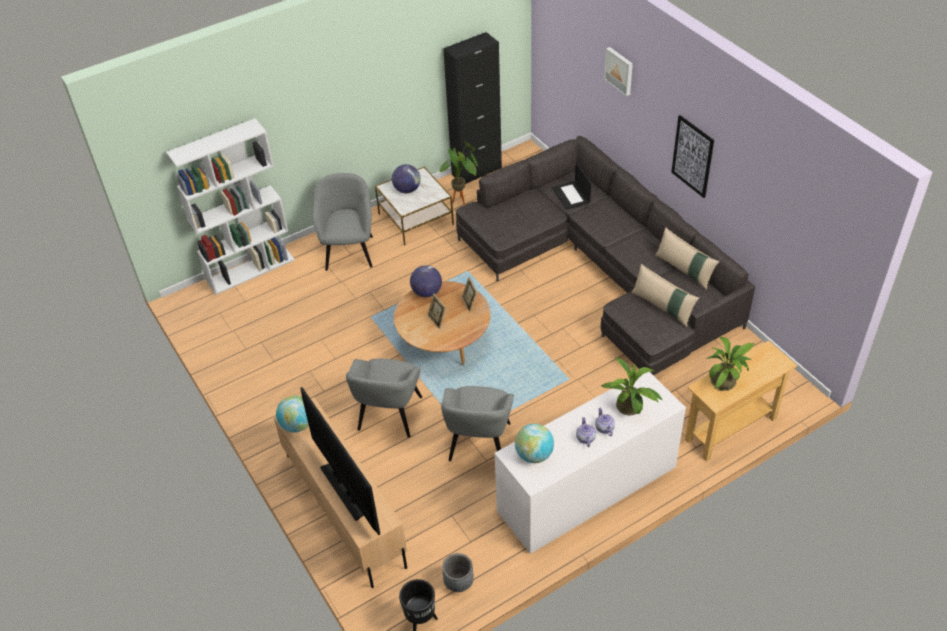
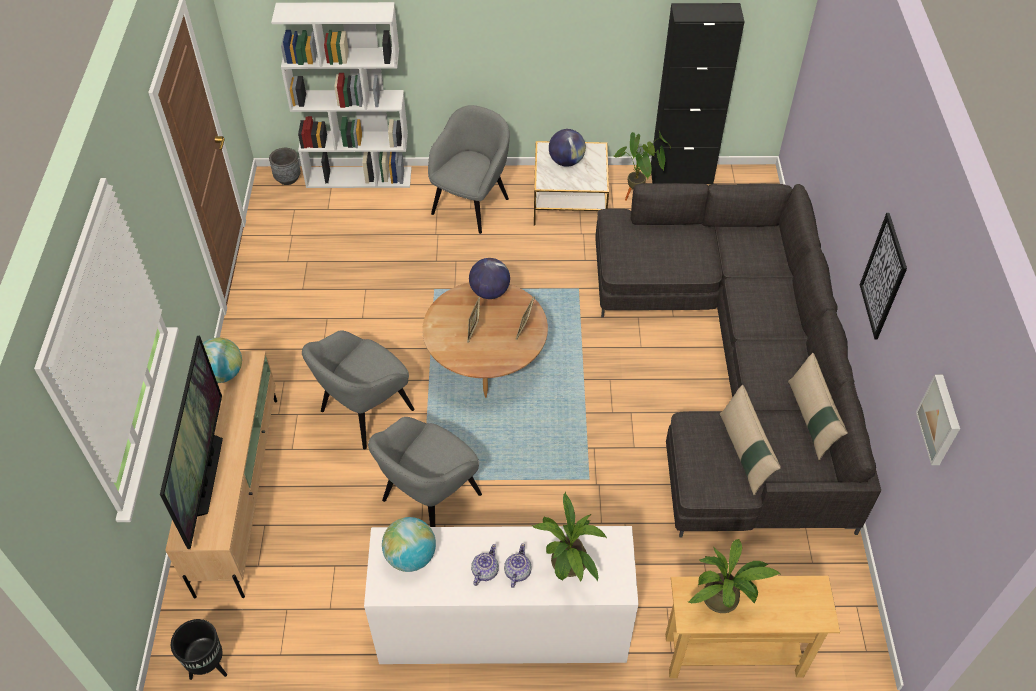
camera: 30 degrees right, 5 degrees up
grey planter [442,553,474,592] -> grey planter moved to [269,148,301,185]
laptop [552,162,591,210] -> none
picture [604,47,633,96] -> picture moved to [916,375,960,465]

